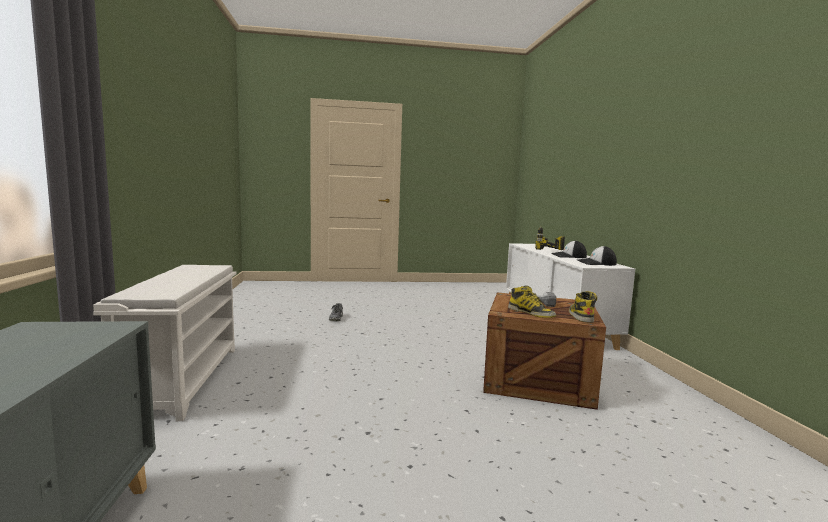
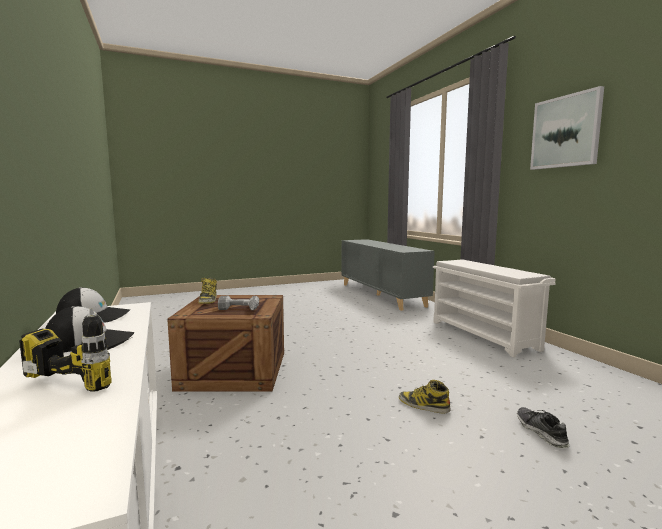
camera: 165 degrees right, 0 degrees up
boot [508,285,556,318] -> boot moved to [399,380,451,414]
none -> picture [530,86,604,170]

